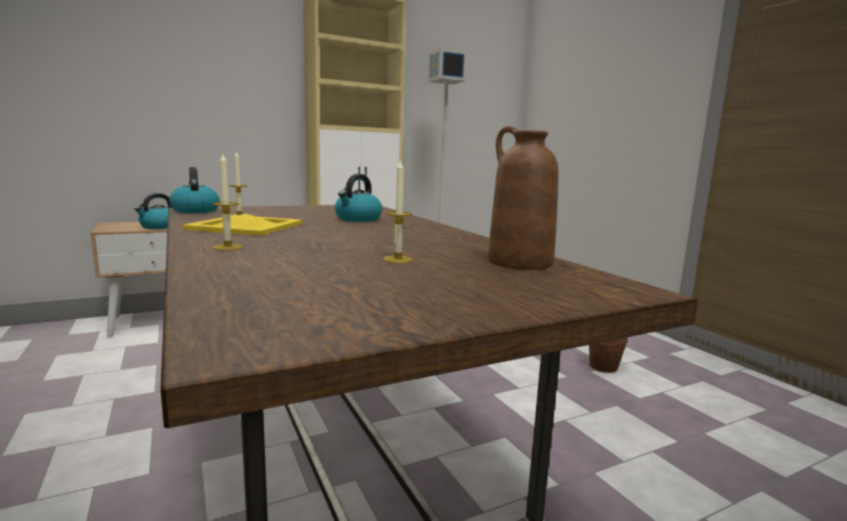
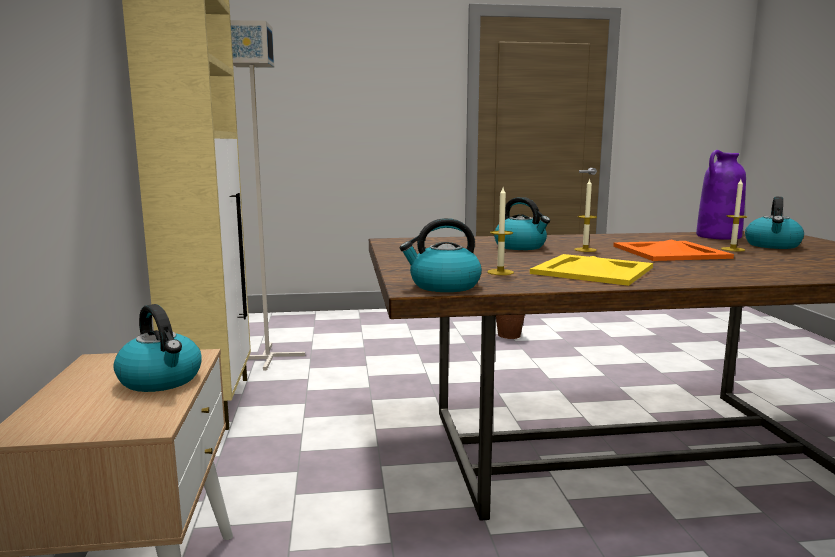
camera: 70 degrees left, 0 degrees up
candle [212,154,243,250] -> candle moved to [574,178,597,252]
brown vase [488,126,559,270] -> purple vase [696,150,746,240]
none -> orange tray [613,239,734,261]
none -> kettle [745,197,804,249]

